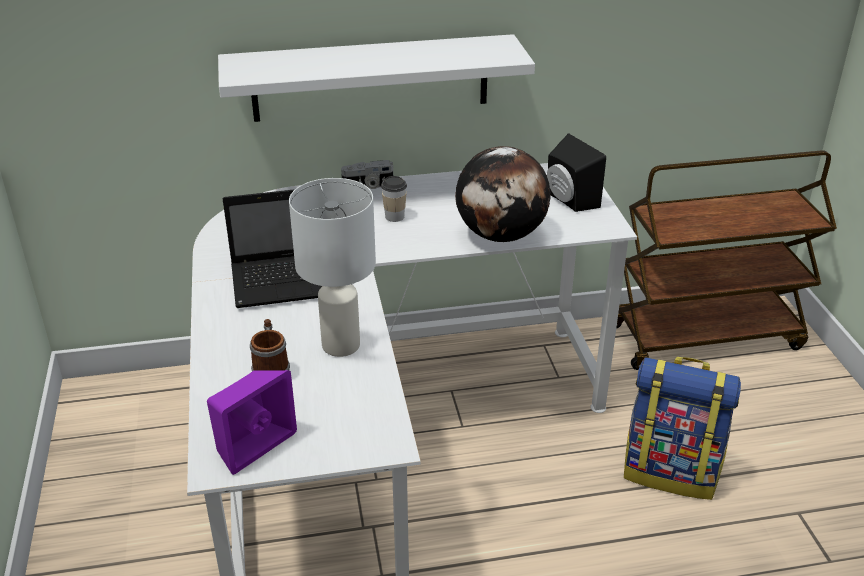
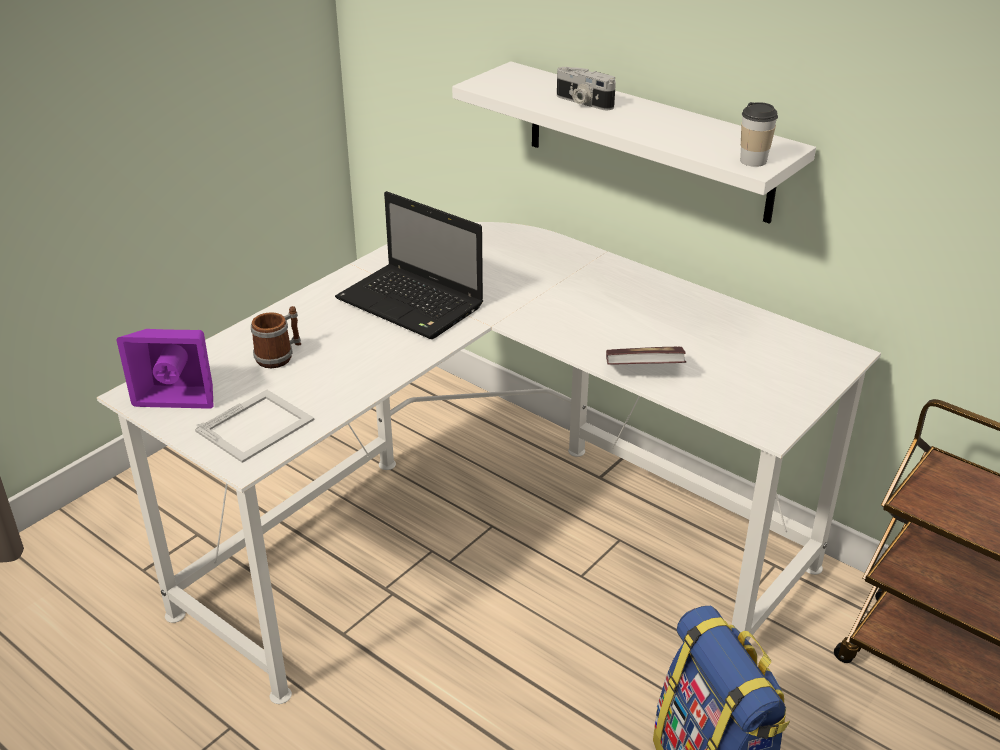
camera: 50 degrees right, 0 degrees up
white table lamp [289,178,376,357] -> none
camera [341,160,393,189] -> camera moved to [557,67,616,110]
cup [381,176,407,222] -> cup moved to [740,102,778,167]
globe [455,146,550,242] -> book [606,347,686,365]
black speaker [547,133,606,212] -> none
none -> picture frame [195,390,314,463]

